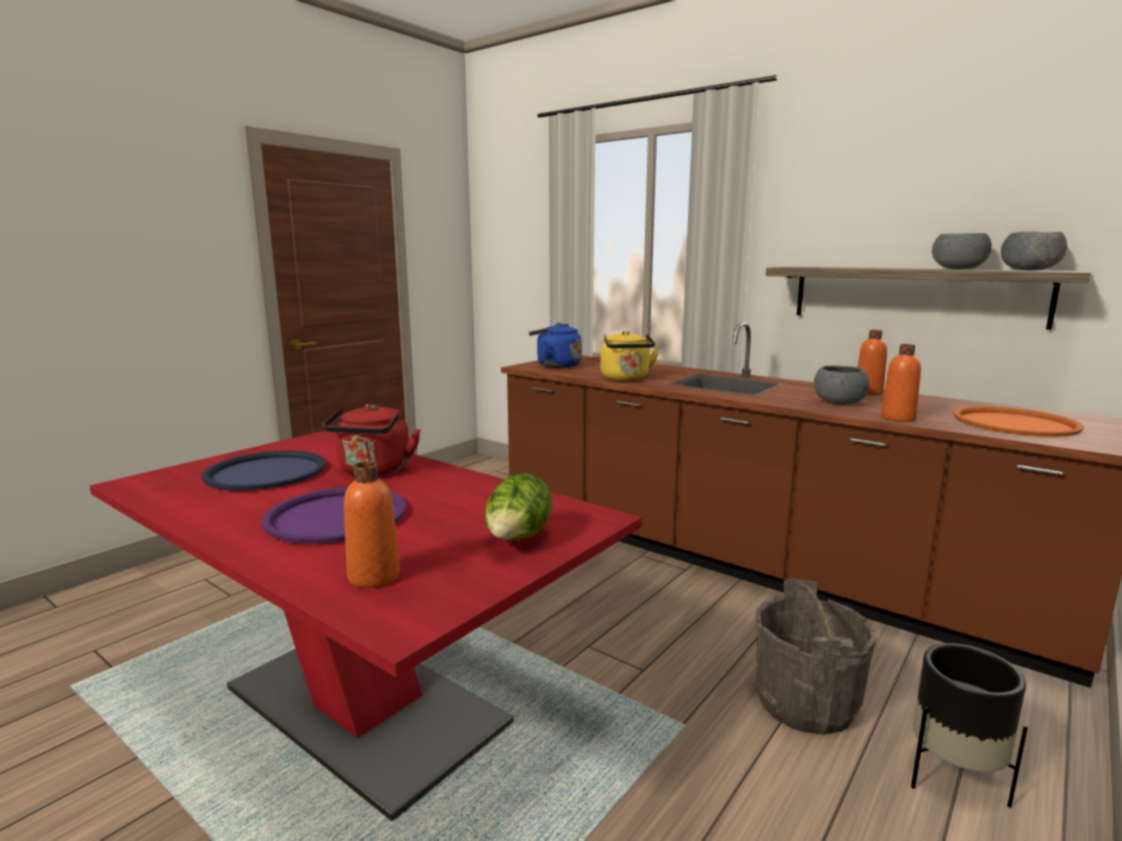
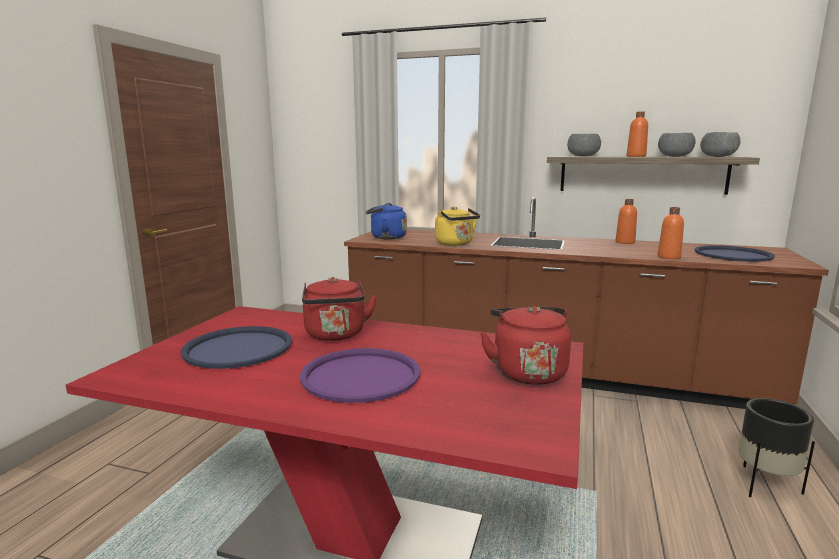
camera: 20 degrees left, 0 degrees up
orange bottle [344,461,400,588] -> orange bottle moved to [626,111,648,157]
lettuce [484,473,552,540] -> red kettle [480,306,571,385]
grey bucket [755,578,877,735] -> none
grey bowl [814,366,870,405] -> grey bowl moved to [567,134,601,156]
orange tray [954,406,1084,437] -> blue tray [695,245,775,262]

